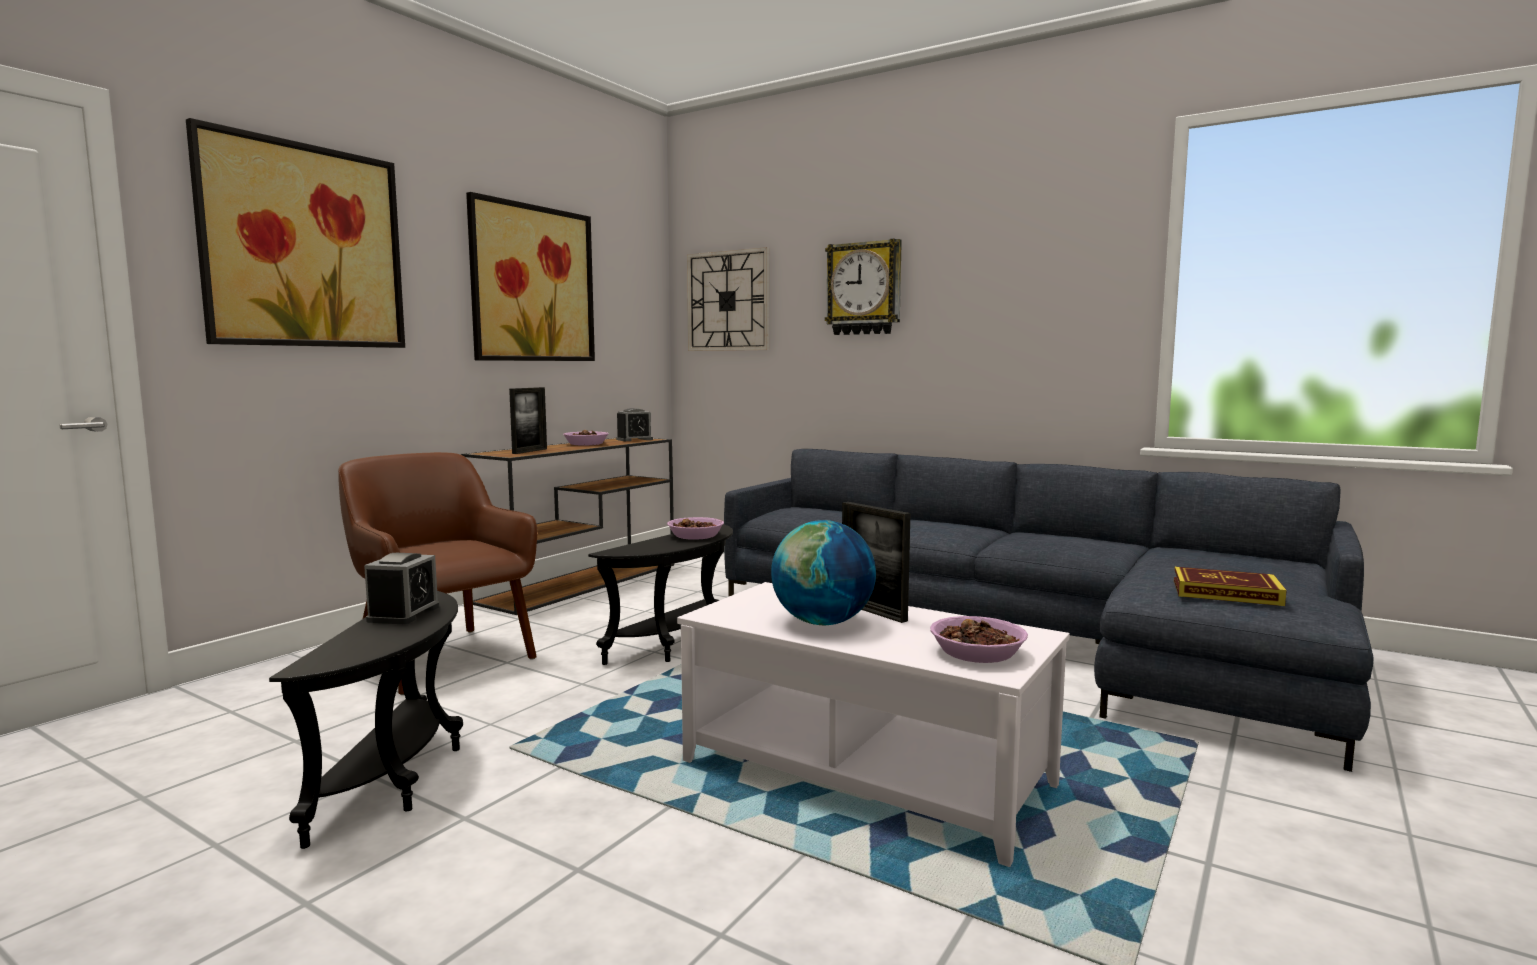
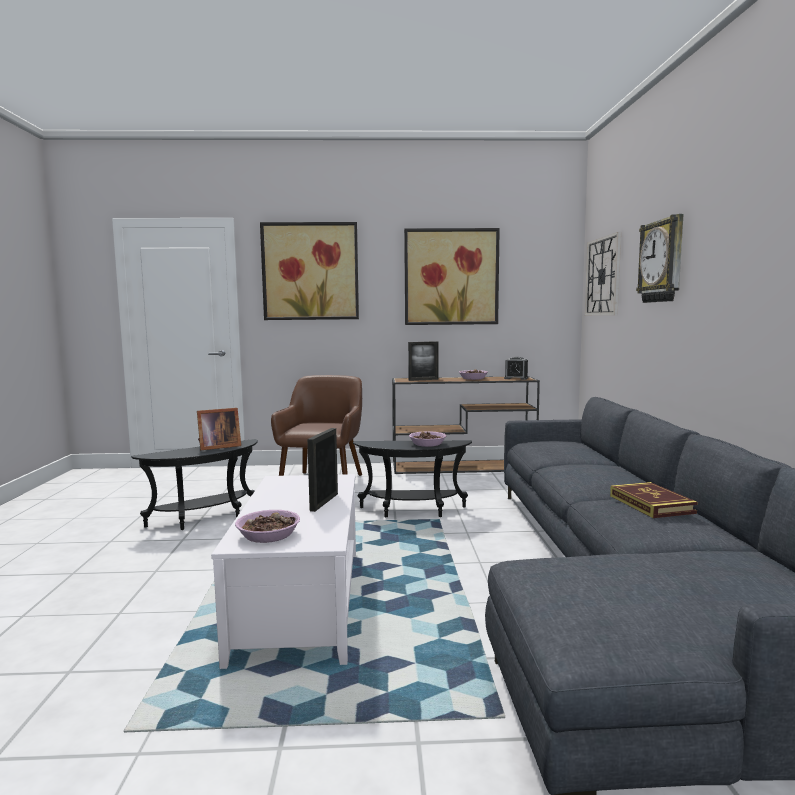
camera: 55 degrees right, 0 degrees up
alarm clock [364,553,439,624] -> picture frame [197,408,241,450]
globe [771,520,876,625] -> none
book [1174,567,1287,606] -> book moved to [610,482,698,518]

